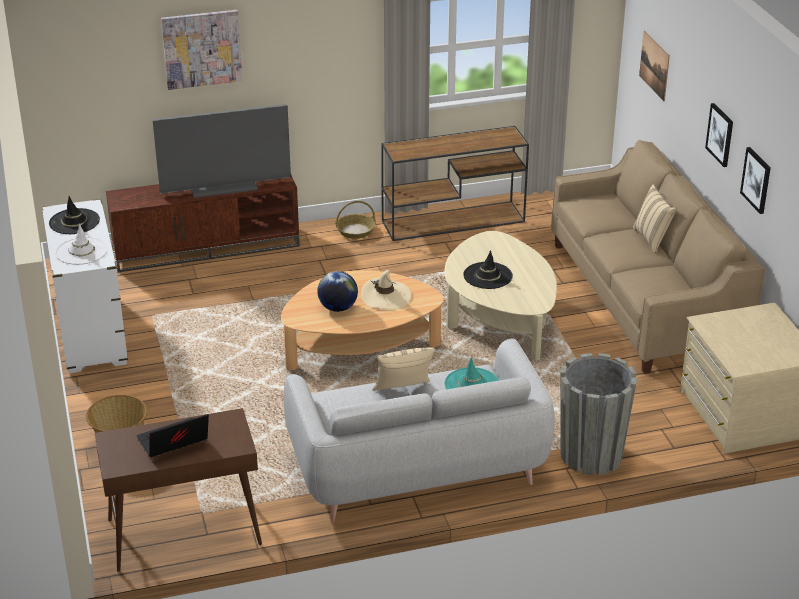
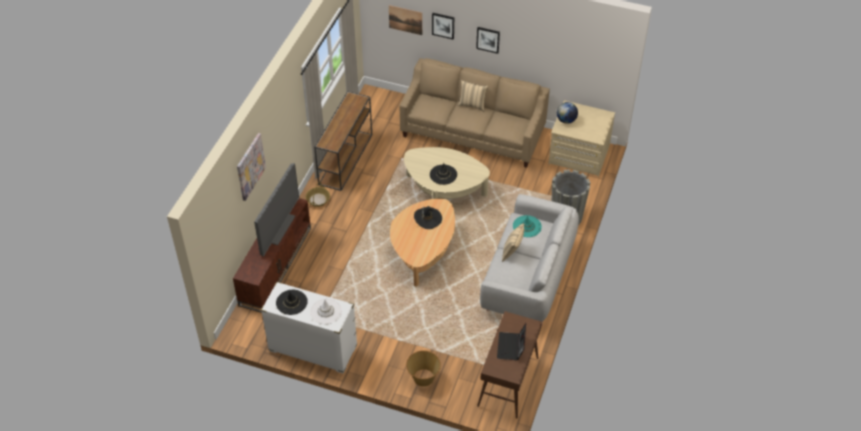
camera: 55 degrees left, 15 degrees up
globe [317,271,358,312] -> globe moved to [557,102,578,124]
beige hat [361,270,412,309] -> black hat [414,206,442,229]
picture [740,147,771,214] -> picture moved to [432,13,454,40]

